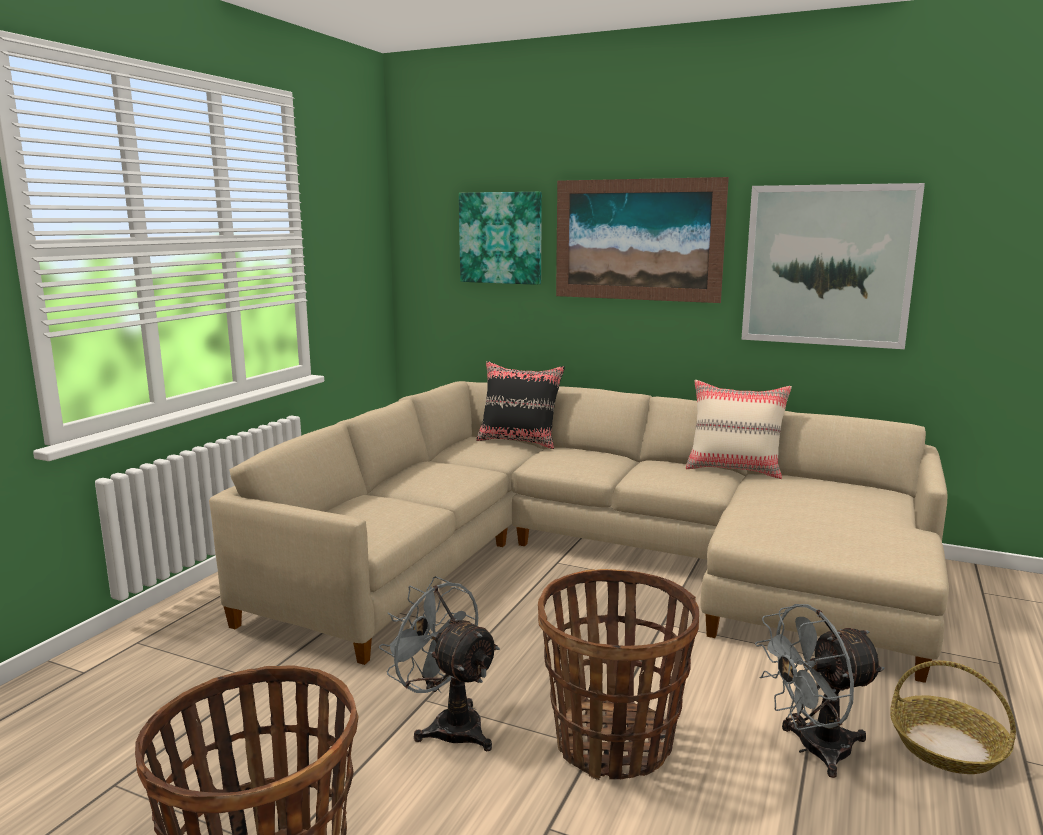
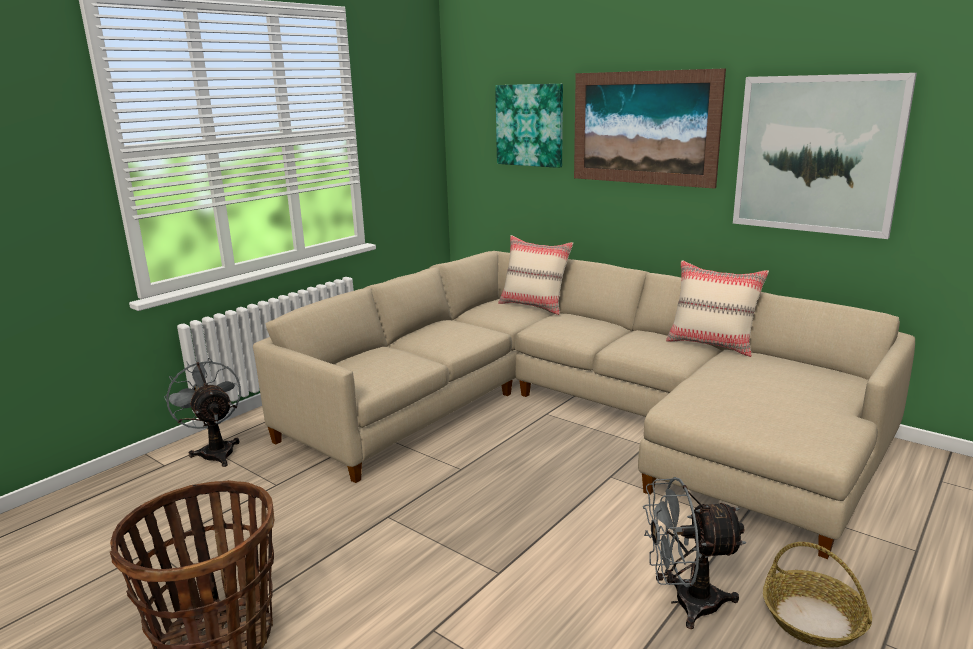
camera: 15 degrees right, 5 degrees up
grey fan [379,576,500,751] -> grey fan moved to [164,358,241,467]
black pillow [476,361,565,449] -> beige pillow [498,235,573,315]
basket [538,569,699,780] -> none

